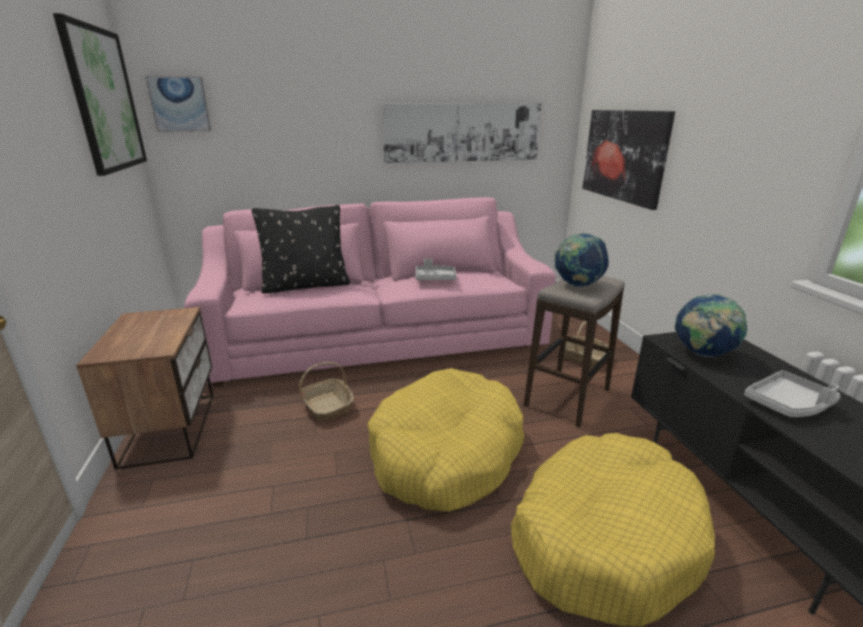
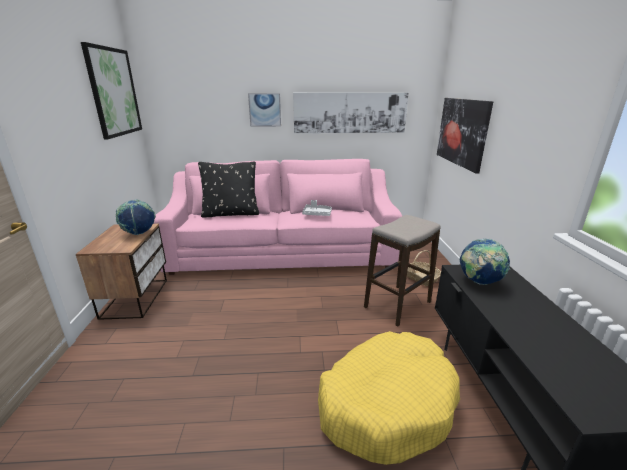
camera: 10 degrees right, 0 degrees up
picture [145,76,211,132] -> picture moved to [248,93,281,127]
basket [299,362,354,422] -> none
yellow dog bed [367,368,525,512] -> none
globe [554,233,609,287] -> globe moved to [116,199,156,235]
grey tray [744,370,841,417] -> none

